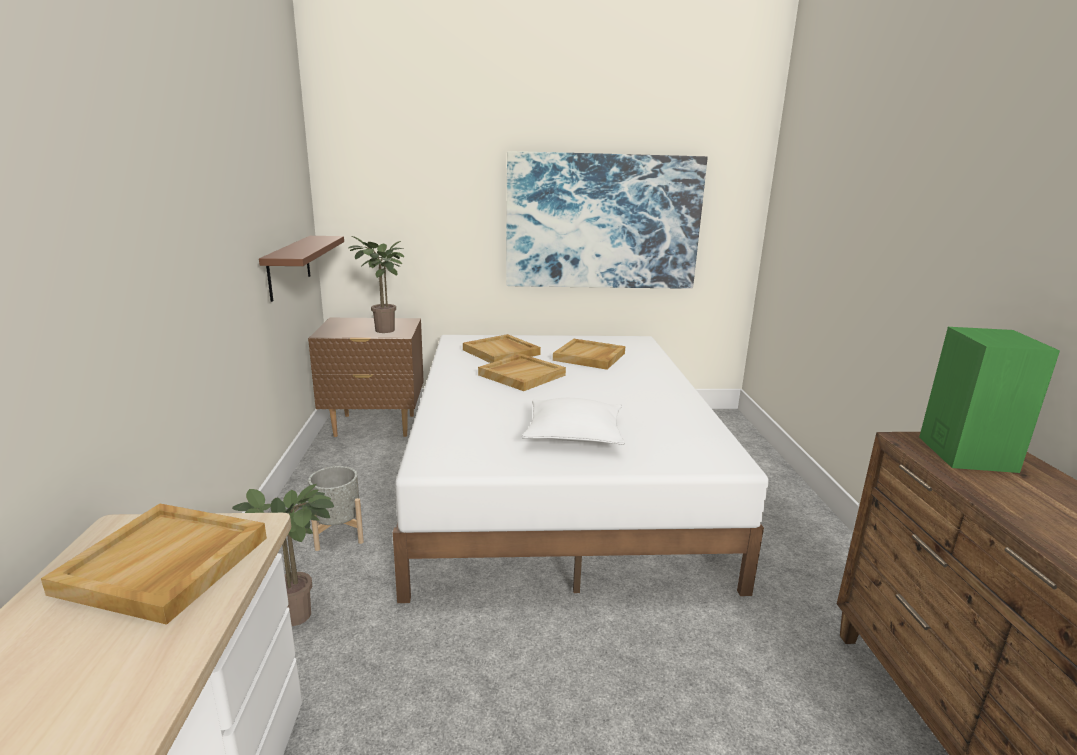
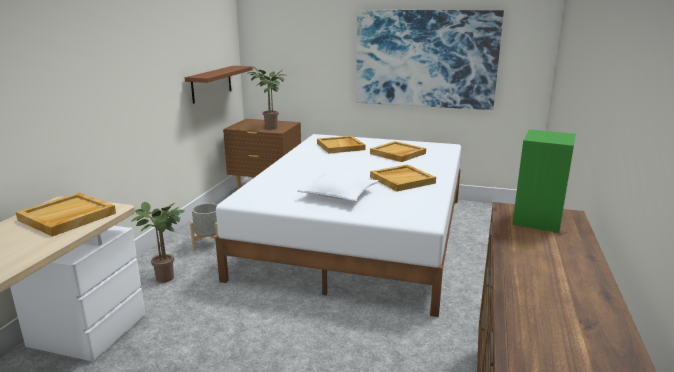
camera: 20 degrees right, 0 degrees up
beige tray [478,354,566,391] -> beige tray moved to [370,165,436,191]

